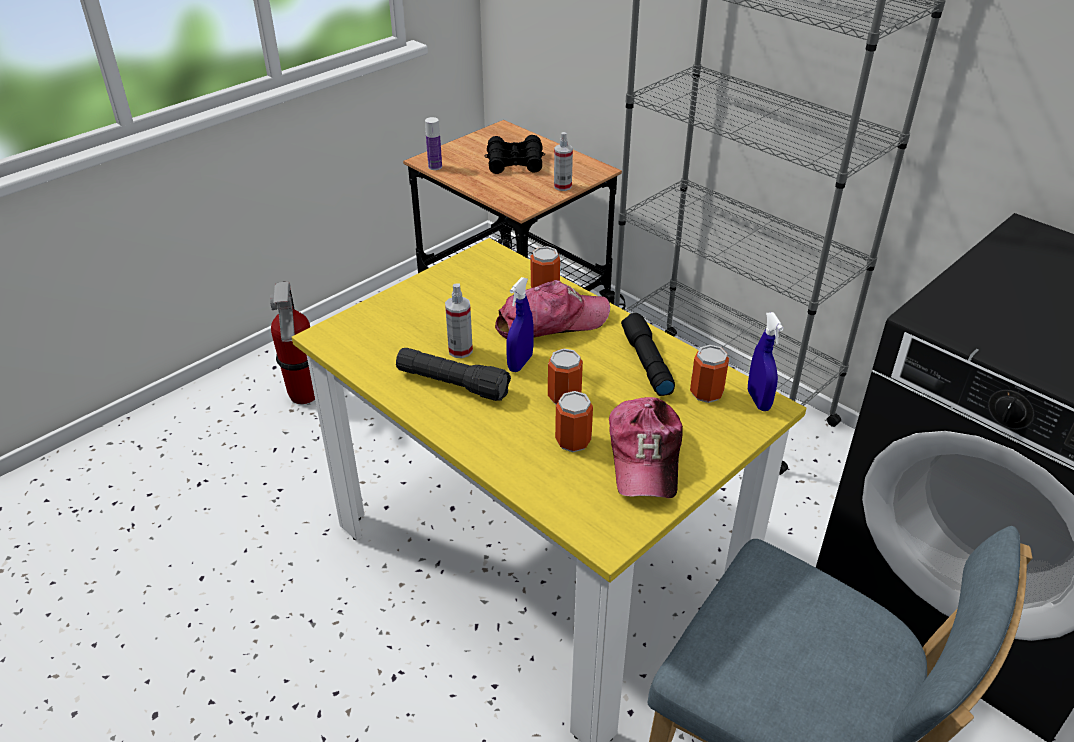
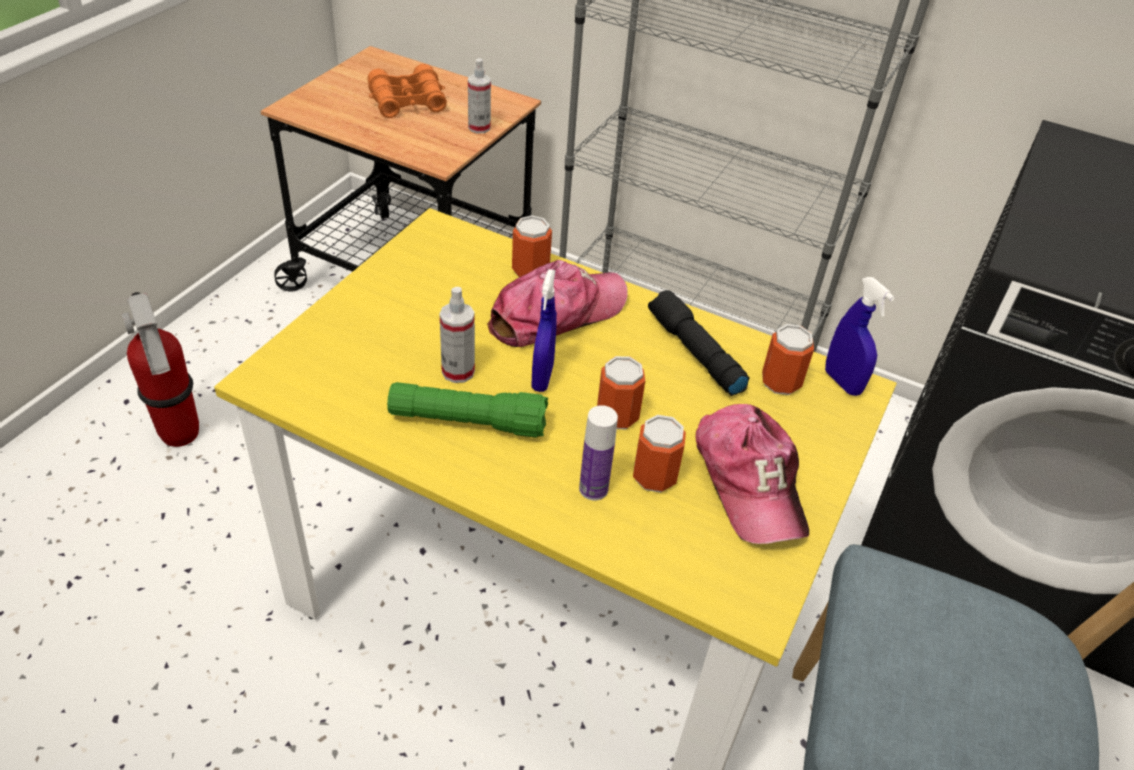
camera: 20 degrees left, 5 degrees up
black flashlight [396,348,511,401] -> green flashlight [387,382,548,438]
bottle [425,117,442,170] -> bottle moved to [579,405,618,501]
black binoculars [484,135,545,174] -> orange binoculars [367,64,447,118]

